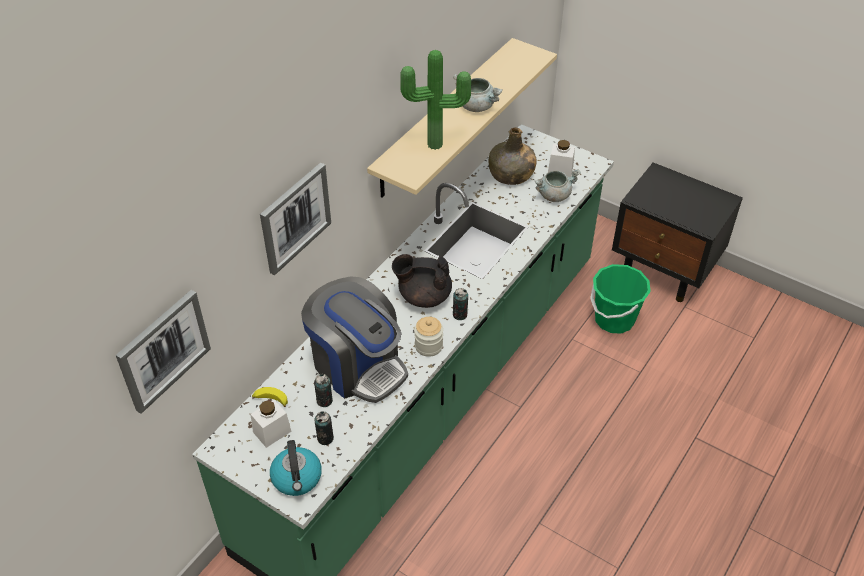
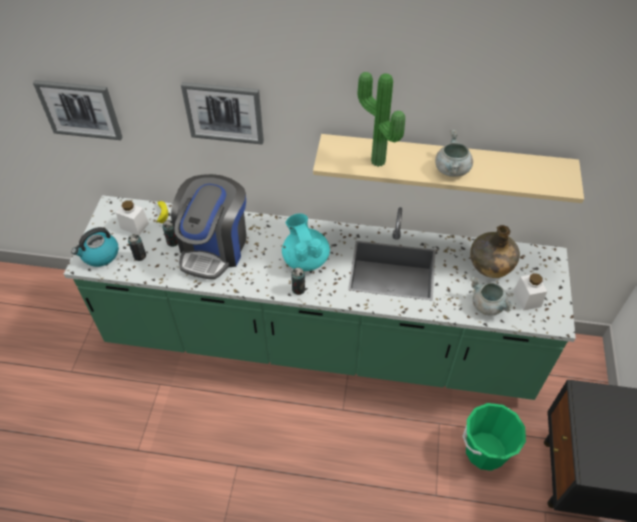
camera: 65 degrees right, 5 degrees up
black teapot [392,254,452,308] -> turquoise teapot [282,213,330,271]
jar [414,317,443,357] -> none

